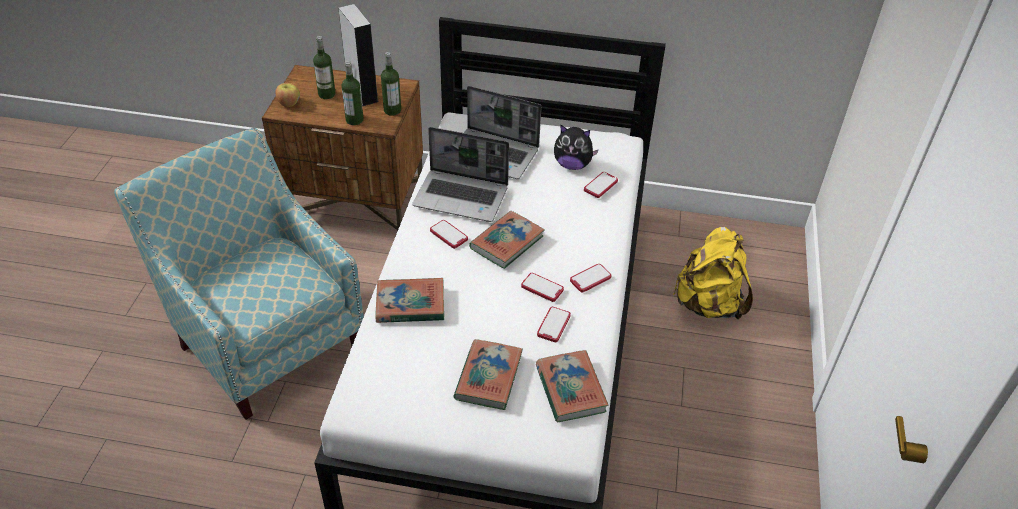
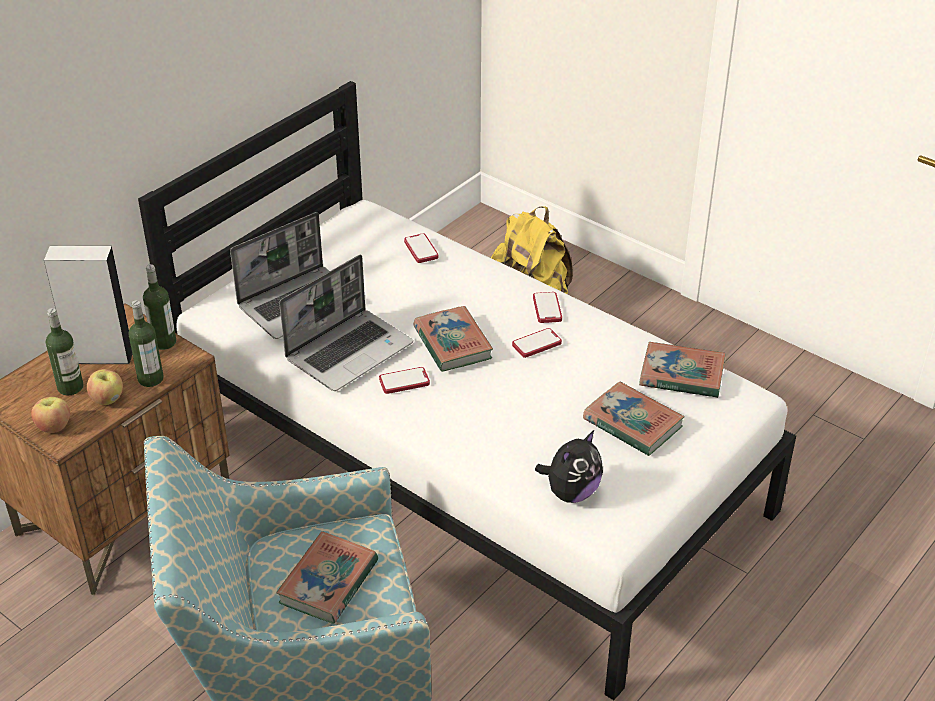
camera: 60 degrees left, 5 degrees down
book [375,278,444,323] -> book moved to [276,531,378,624]
phone [537,307,571,342] -> none
plush toy [554,125,599,170] -> plush toy moved to [535,430,603,503]
none -> apple [87,369,123,405]

